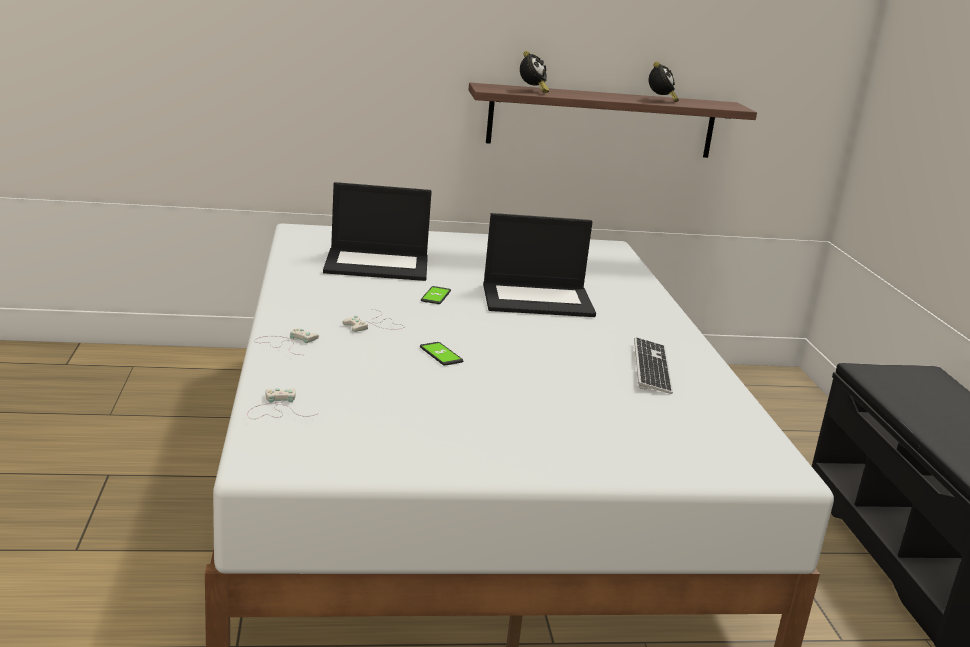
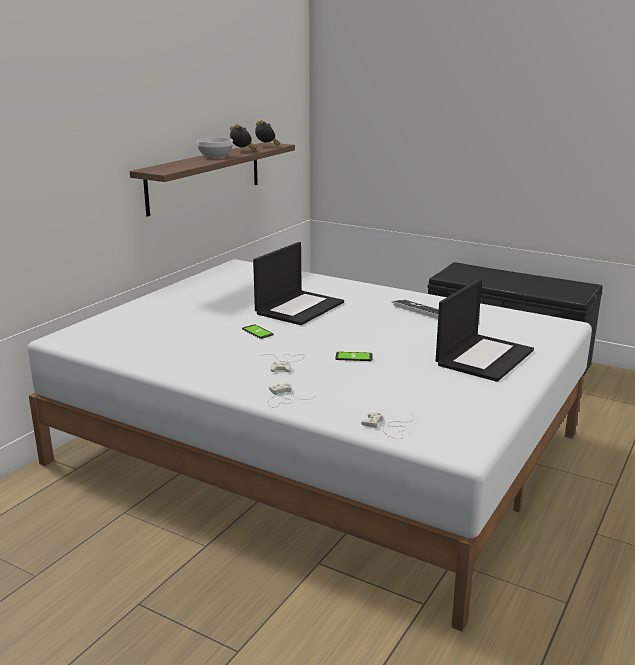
camera: 50 degrees left, 0 degrees up
laptop [323,182,432,281] -> laptop moved to [436,279,534,382]
alarm clock [520,51,550,93] -> alarm clock moved to [255,120,280,146]
none -> bowl [197,137,233,158]

